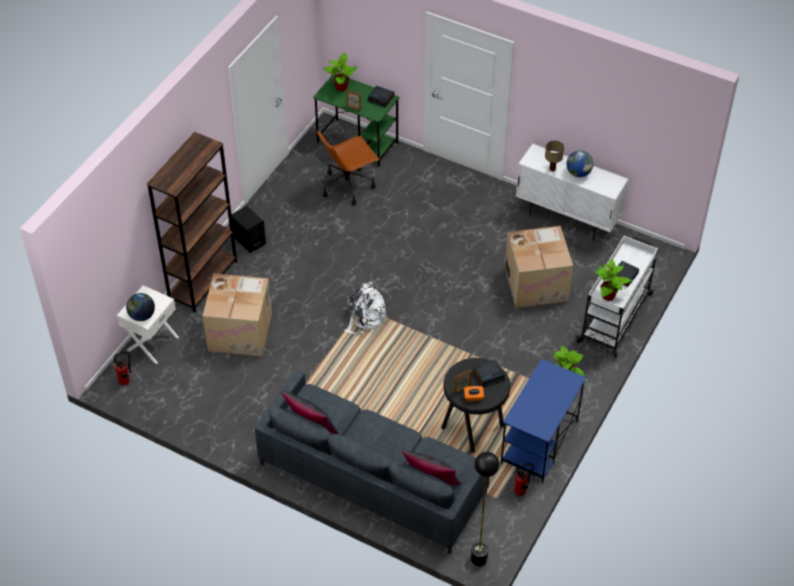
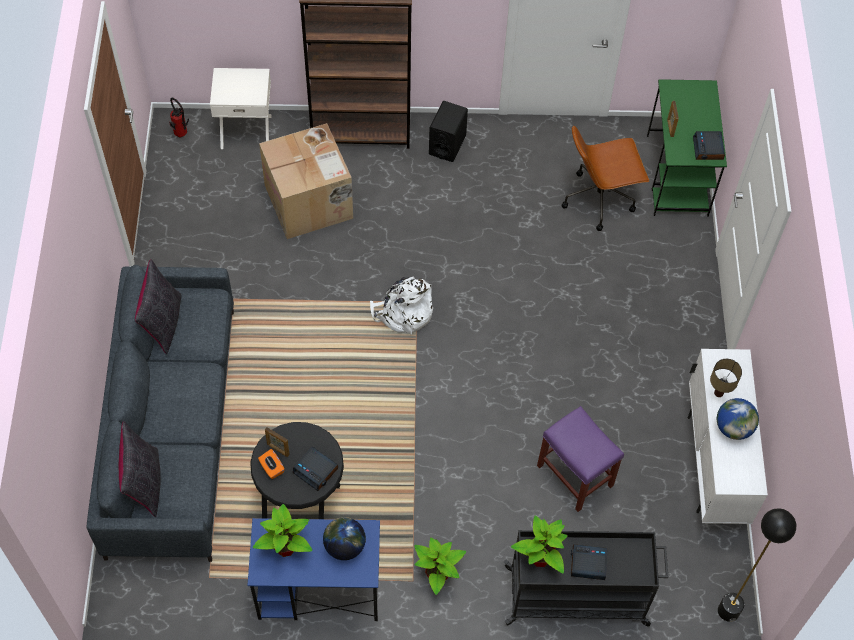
camera: 60 degrees right, 10 degrees up
globe [126,293,155,321] -> globe moved to [323,517,366,560]
brown office chair [317,131,380,205] -> brown office chair turned 45 degrees counterclockwise [562,125,649,231]
potted plant [323,52,357,91] -> potted plant moved to [253,504,312,557]
black floor lamp [471,452,499,566] -> black floor lamp moved to [718,508,796,622]
cardboard box [505,226,573,308] -> purple stool [537,406,624,512]
fire extinguisher [514,463,534,496] -> none
white cart [576,236,658,358] -> black cart [504,530,669,626]

